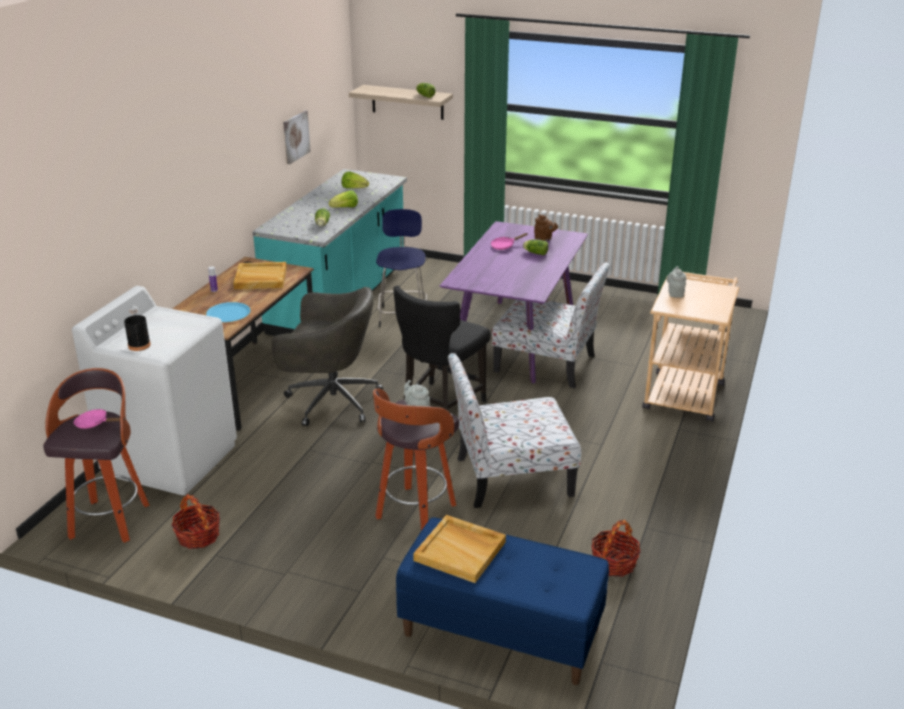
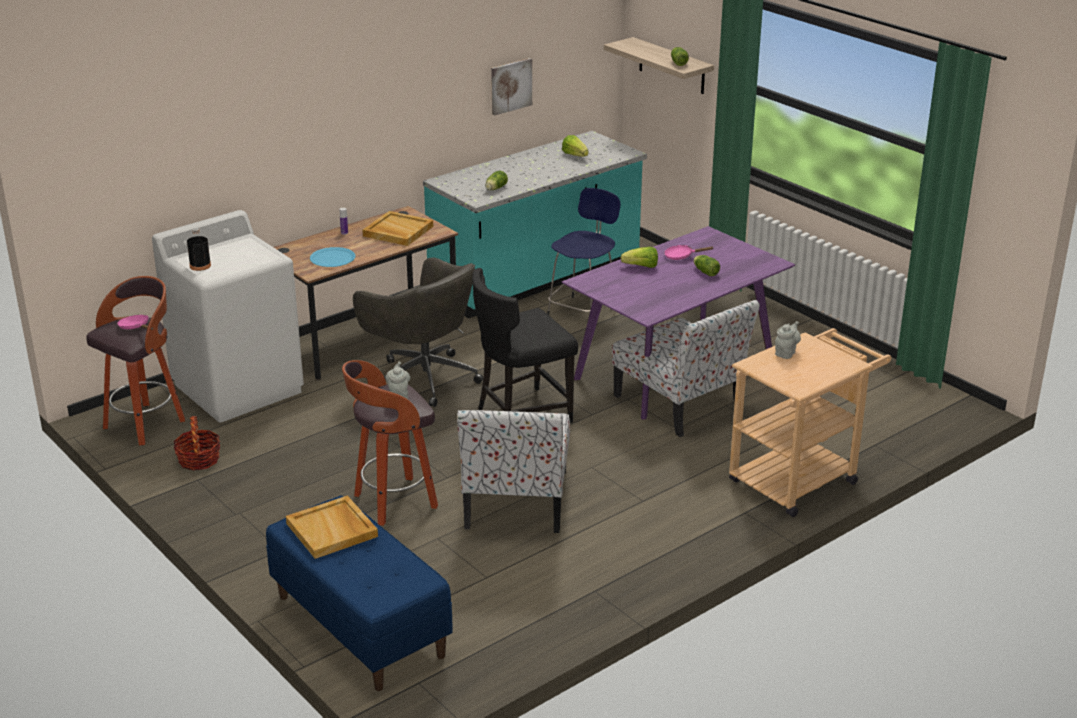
camera: 30 degrees right, 0 degrees up
lettuce [329,190,358,208] -> lettuce moved to [621,247,658,268]
chair [448,353,581,508] -> chair turned 105 degrees counterclockwise [457,410,570,533]
brown teapot [534,214,558,241] -> none
basket [591,519,641,577] -> none

